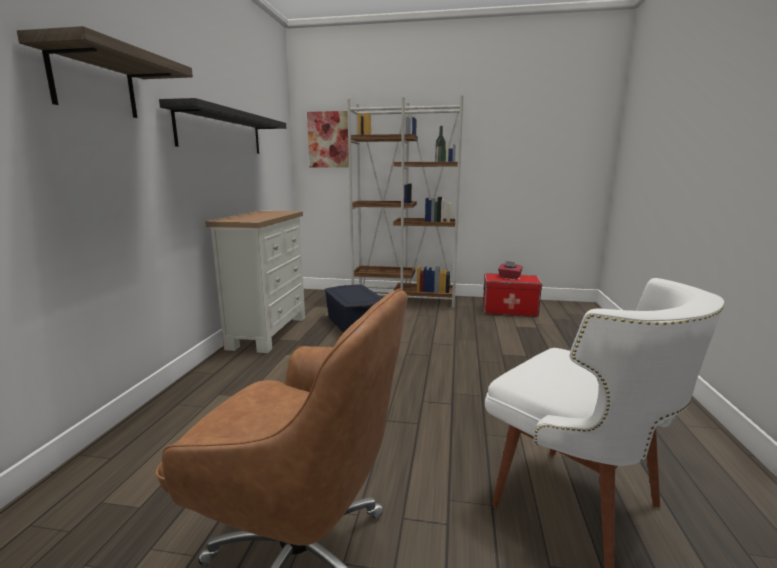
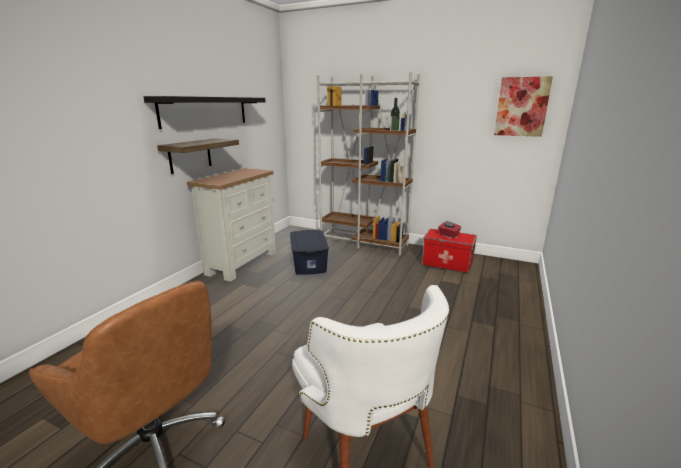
camera: 15 degrees right, 5 degrees up
shelf [17,26,193,118] -> shelf moved to [157,138,239,174]
picture [307,111,349,168] -> picture moved to [494,76,553,137]

